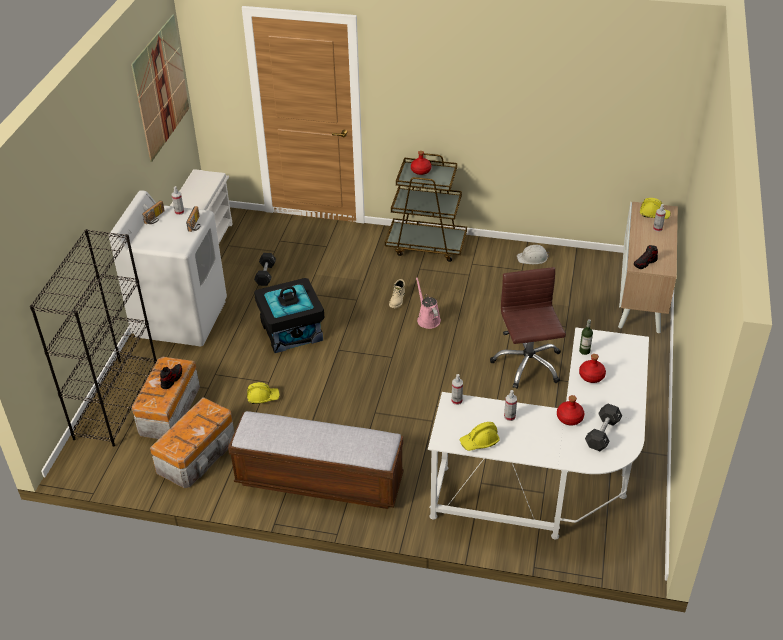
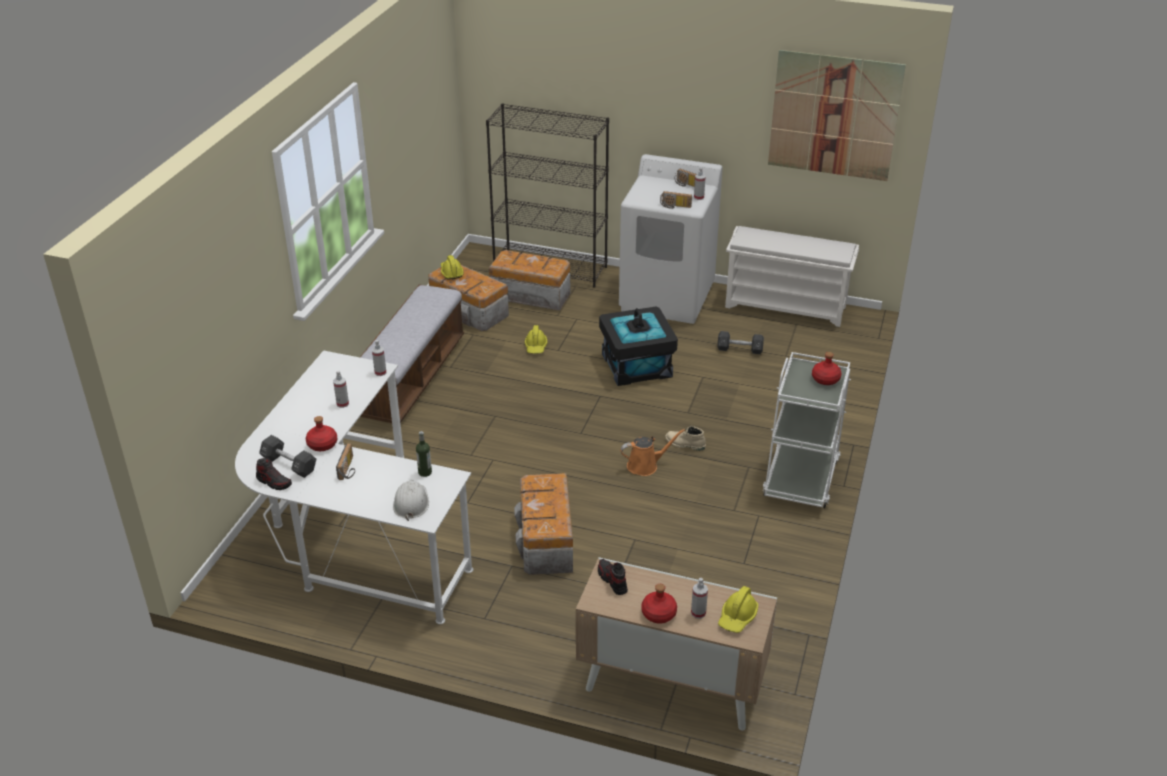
camera: 95 degrees right, 5 degrees down
shoe [160,364,182,389] -> shoe moved to [256,458,292,490]
brown cart [385,153,467,262] -> white cart [762,352,851,508]
pink watering can [416,277,441,329] -> orange watering can [620,429,685,476]
yellow hard hat [460,422,500,451] -> yellow hard hat moved to [441,255,464,280]
brown office chair [490,267,566,389] -> storage box [514,473,573,575]
white hard hat [517,245,549,264] -> white hard hat moved to [393,480,429,521]
red bottle [579,354,606,383] -> red bottle moved to [641,584,677,624]
none -> radio [336,443,355,480]

